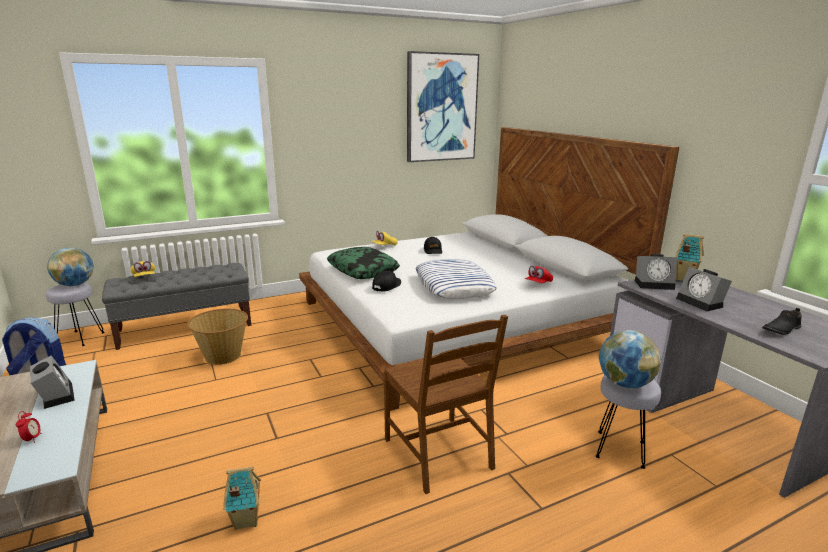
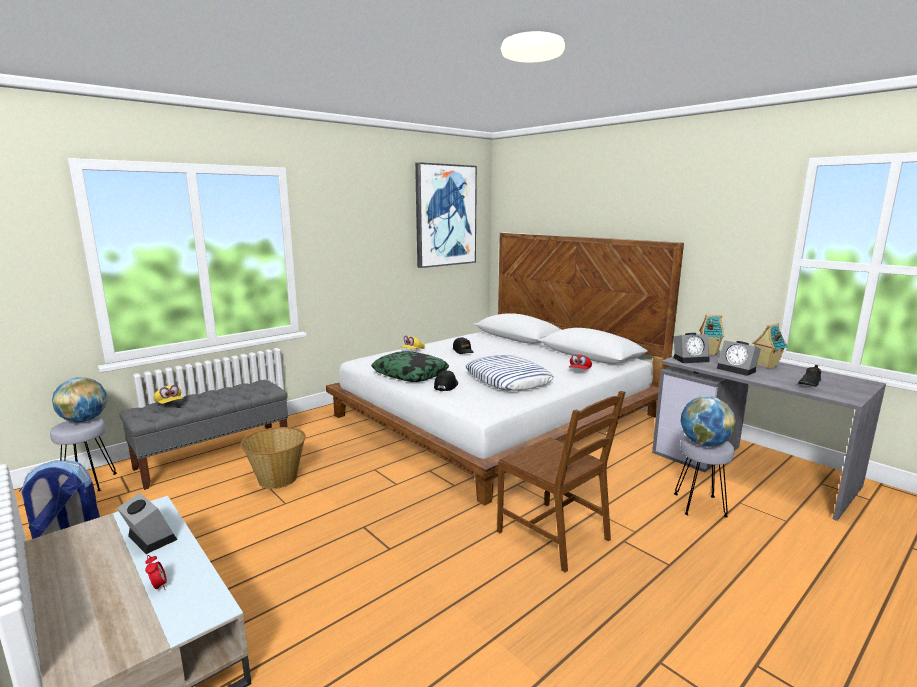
camera: 15 degrees left, 5 degrees down
toy house [223,466,261,530] -> toy house moved to [752,324,788,369]

